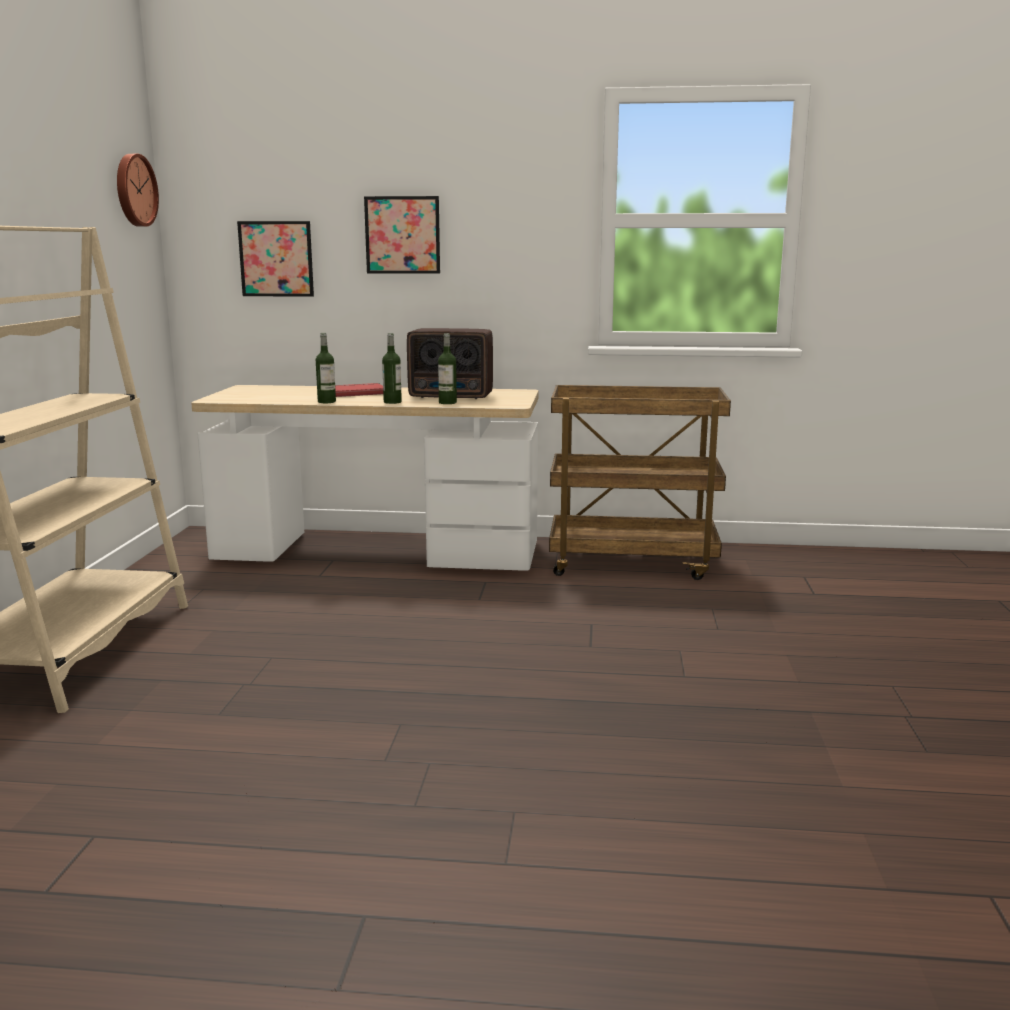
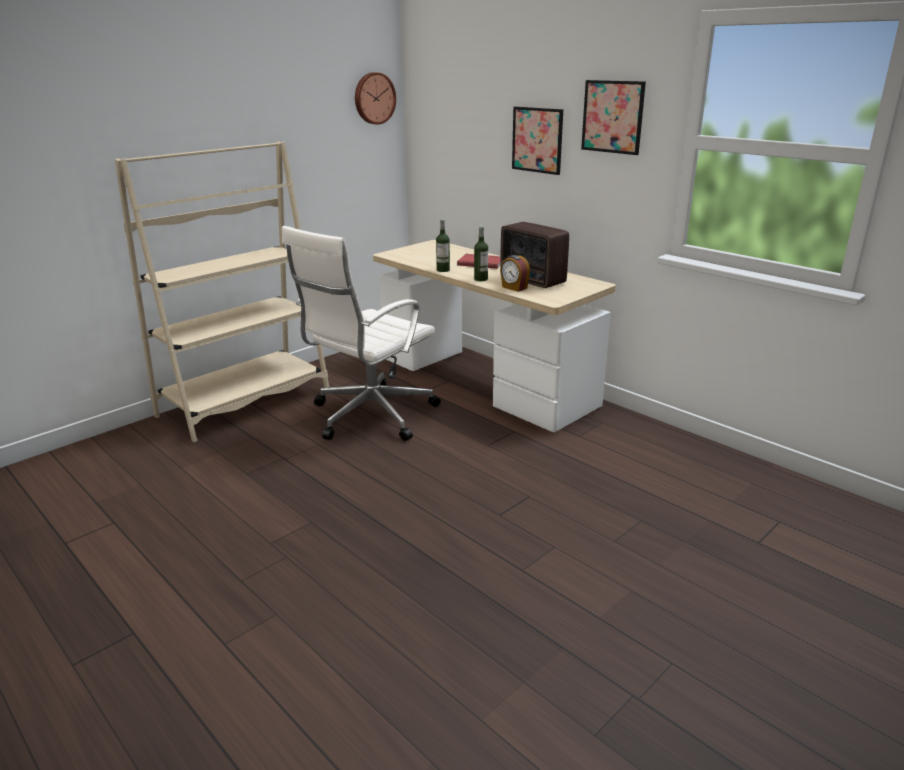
camera: 40 degrees right, 10 degrees up
picture [237,221,314,297] -> picture moved to [581,80,646,155]
bottle [438,333,457,404] -> alarm clock [500,255,530,292]
brown cart [549,385,731,580] -> none
none -> white office chair [282,226,441,441]

